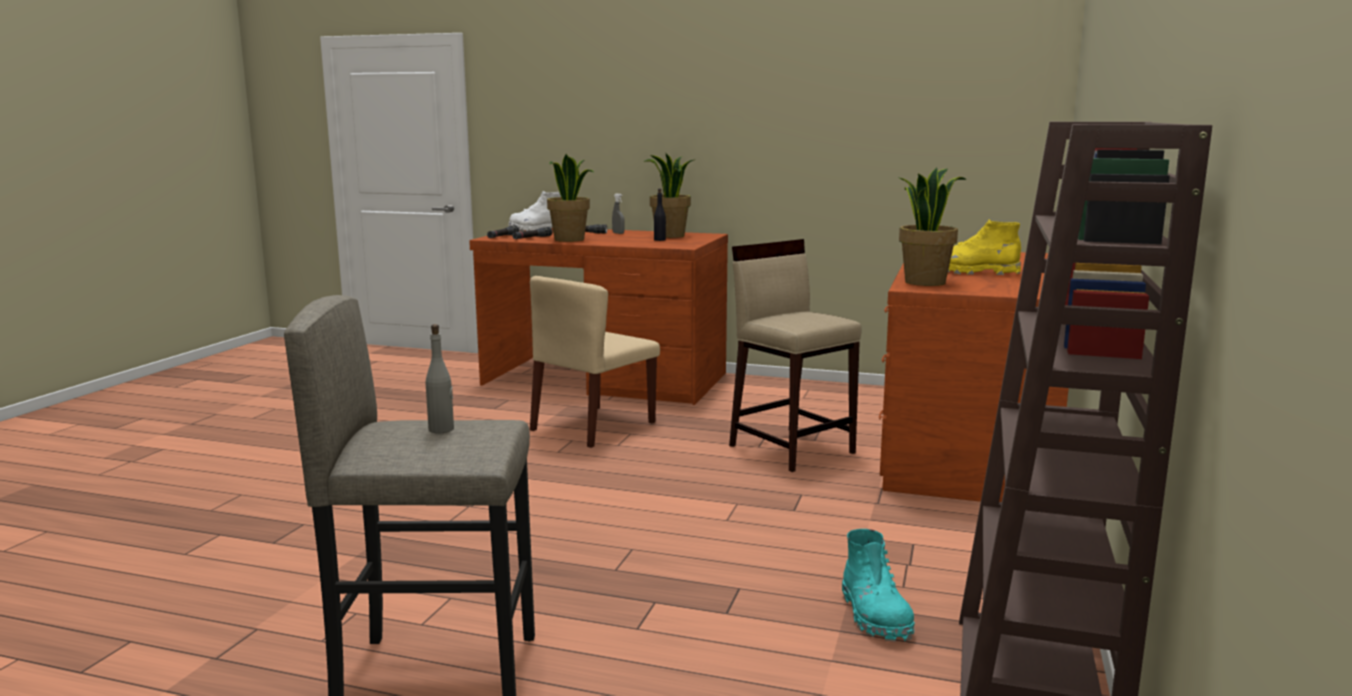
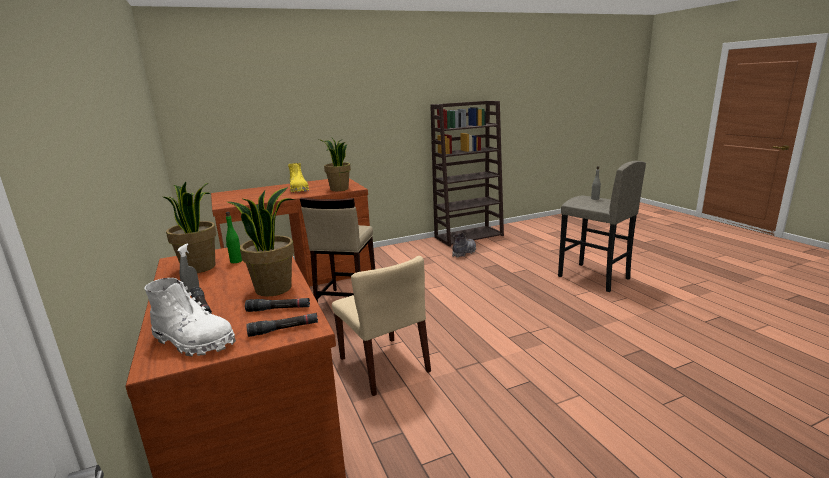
camera: 130 degrees left, 5 degrees up
beige chair [530,276,660,448] -> beige chair turned 60 degrees clockwise [332,256,431,396]
black bottle [654,189,666,241] -> green bottle [226,212,242,263]
turquoise boot [842,529,915,642] -> grey boot [452,233,476,258]

